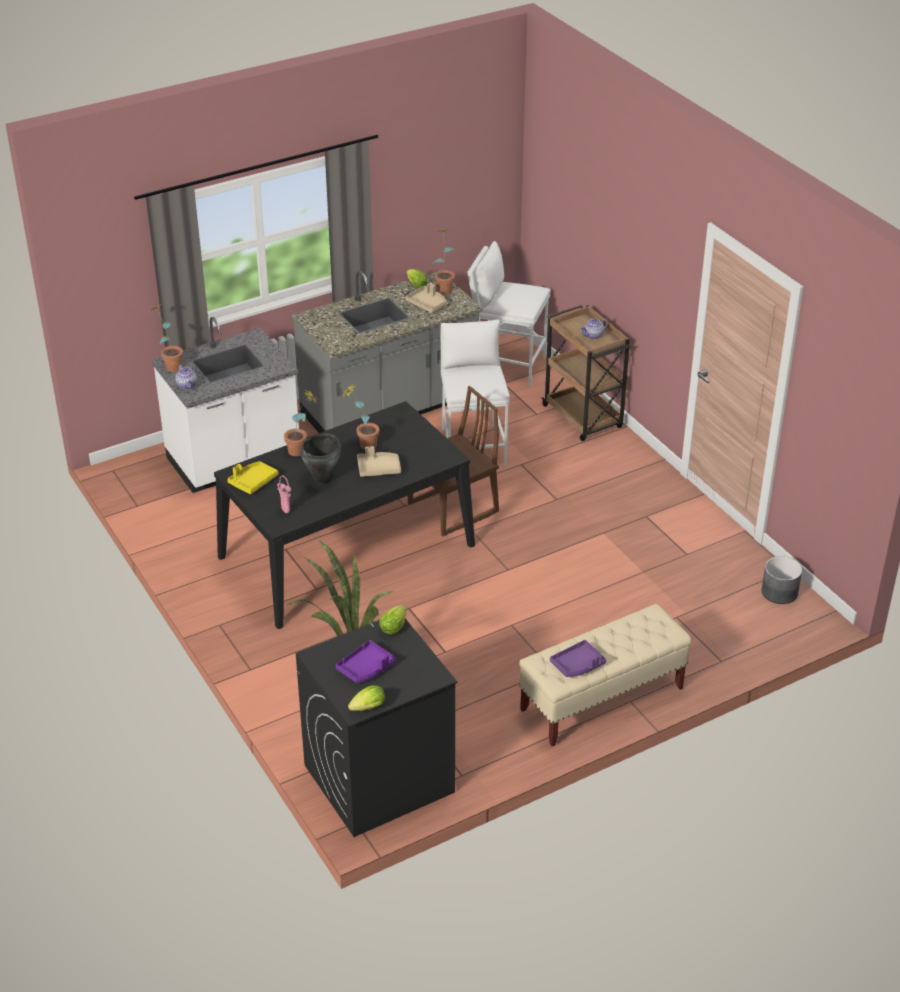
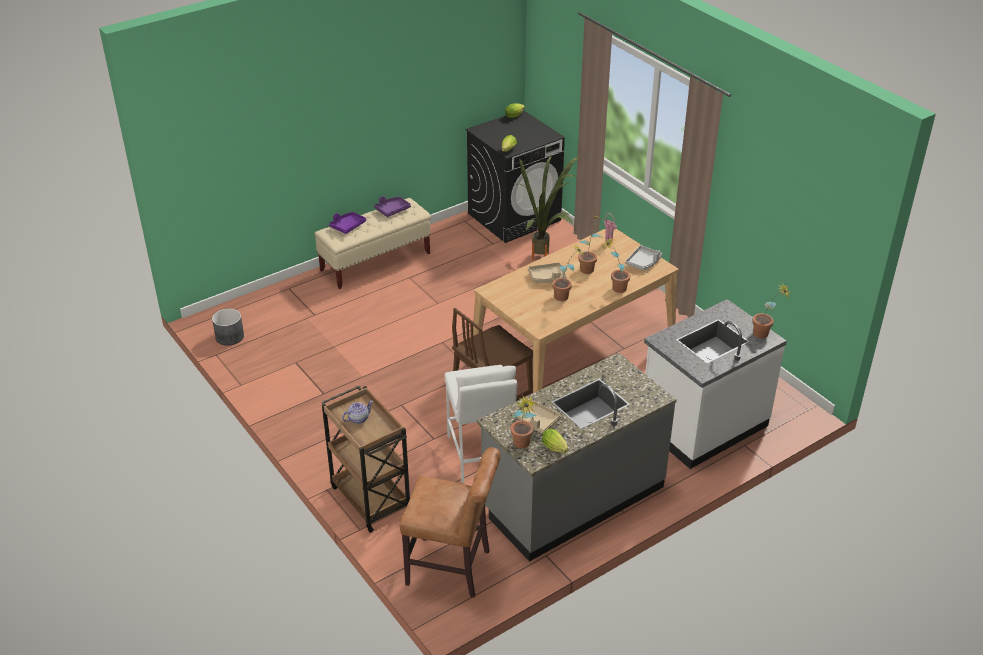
camera: 175 degrees right, 0 degrees up
teapot [175,364,197,389] -> none
black dining table [214,401,475,629] -> beige dining table [473,228,679,393]
yellow tray [227,461,279,494] -> grey tray [625,245,662,270]
black cooking pot [301,433,342,484] -> potted plant [578,215,603,274]
purple tray [336,640,396,683] -> purple tray moved to [329,212,366,234]
white stool [467,241,551,386] -> brown chair [400,447,501,598]

